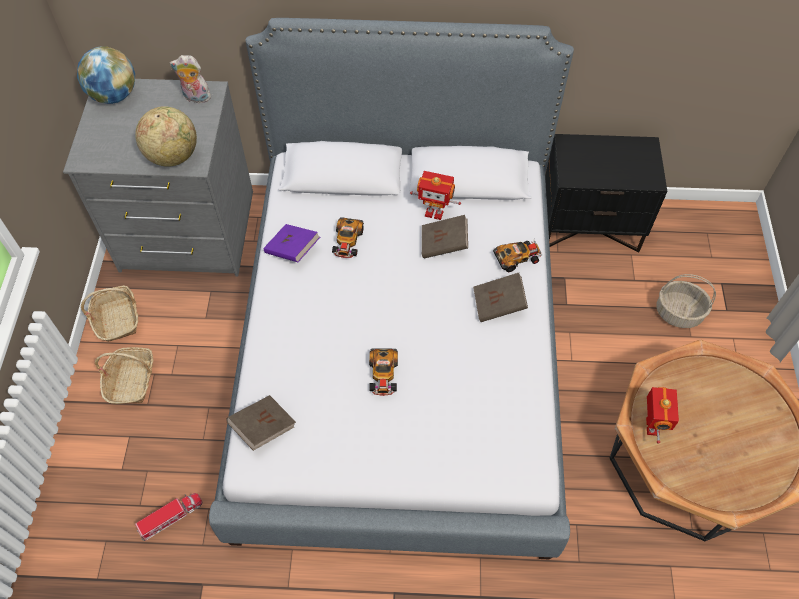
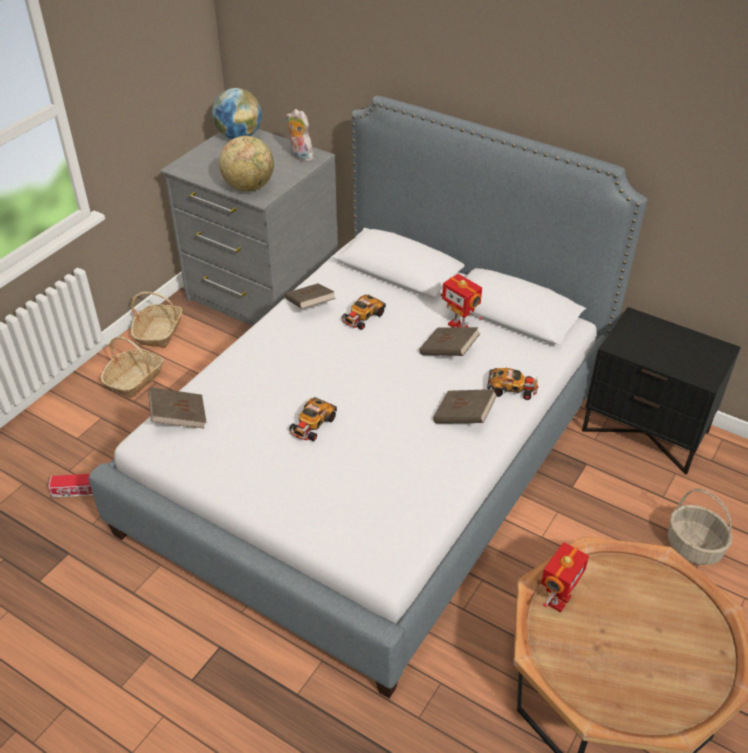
camera: 30 degrees right, 15 degrees down
purple book [263,224,320,262] -> brown book [285,283,336,309]

